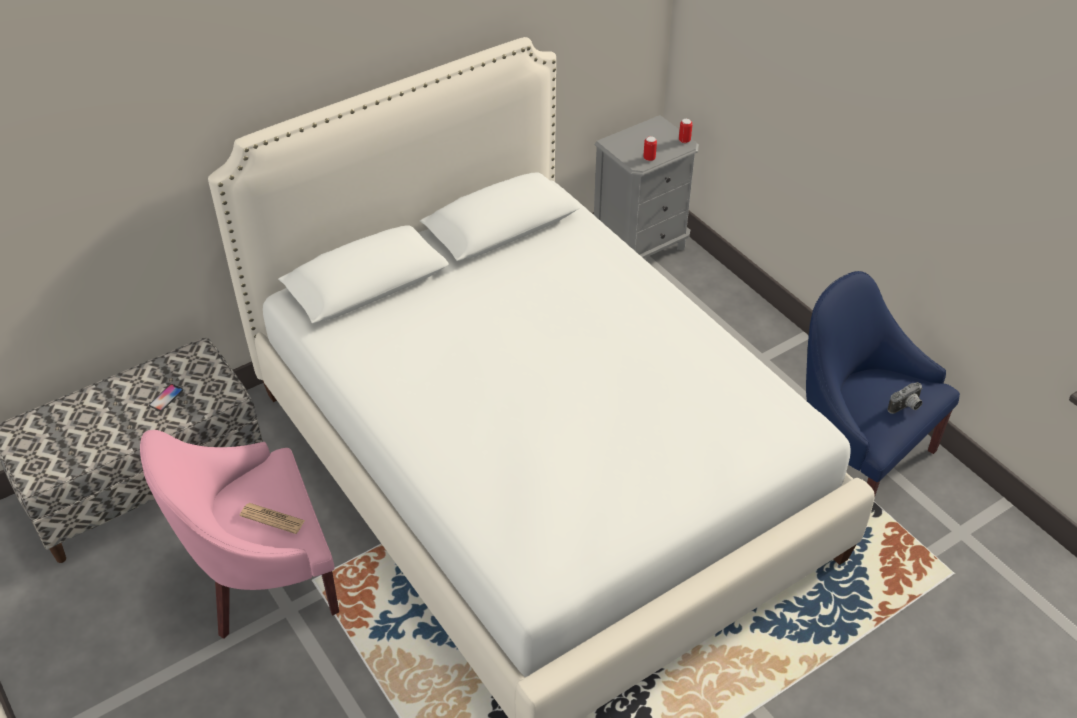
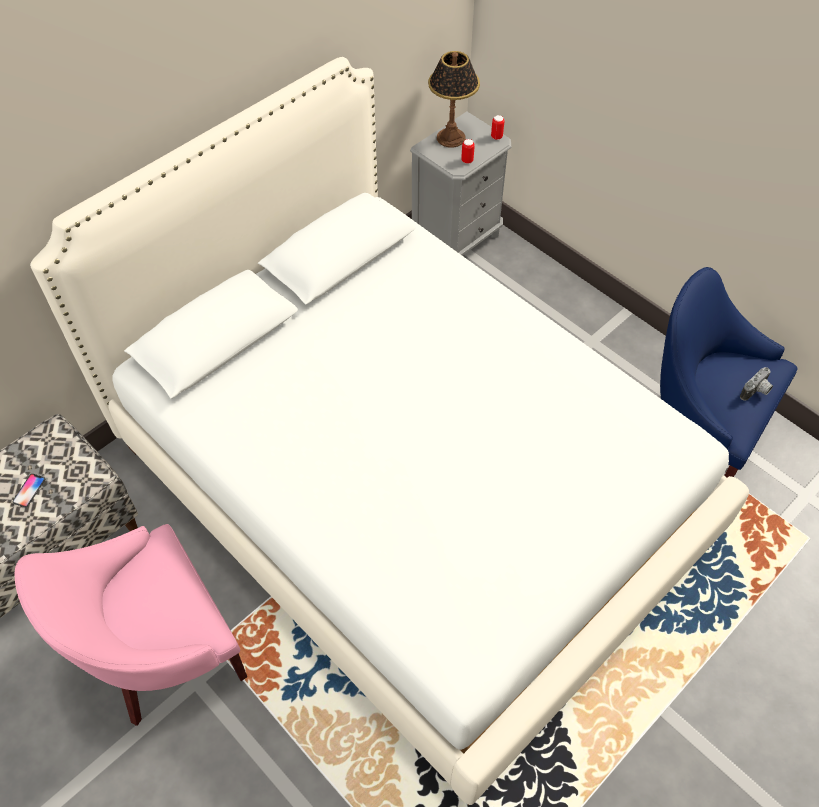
camera: 10 degrees left, 10 degrees up
newspaper [240,503,305,534] -> none
none -> table lamp [428,51,480,148]

